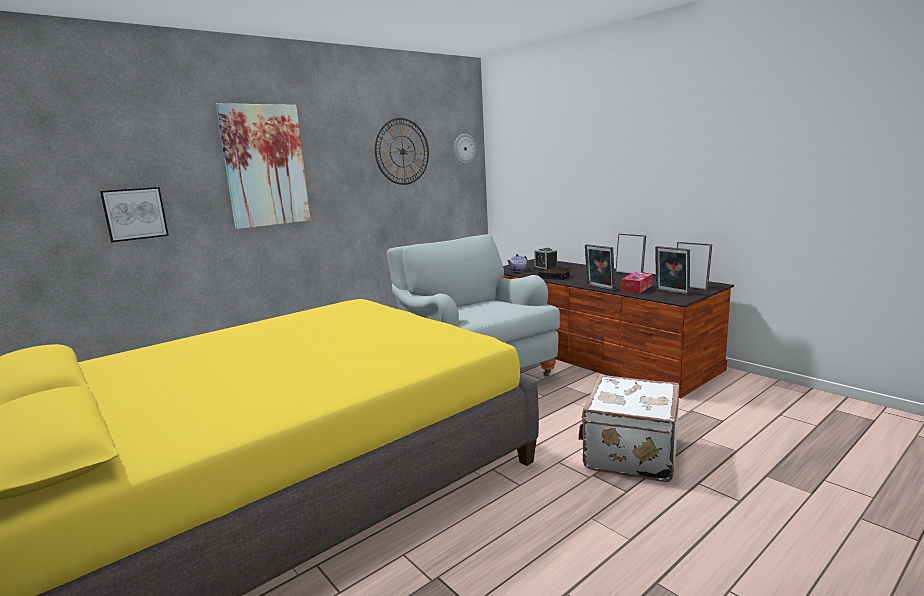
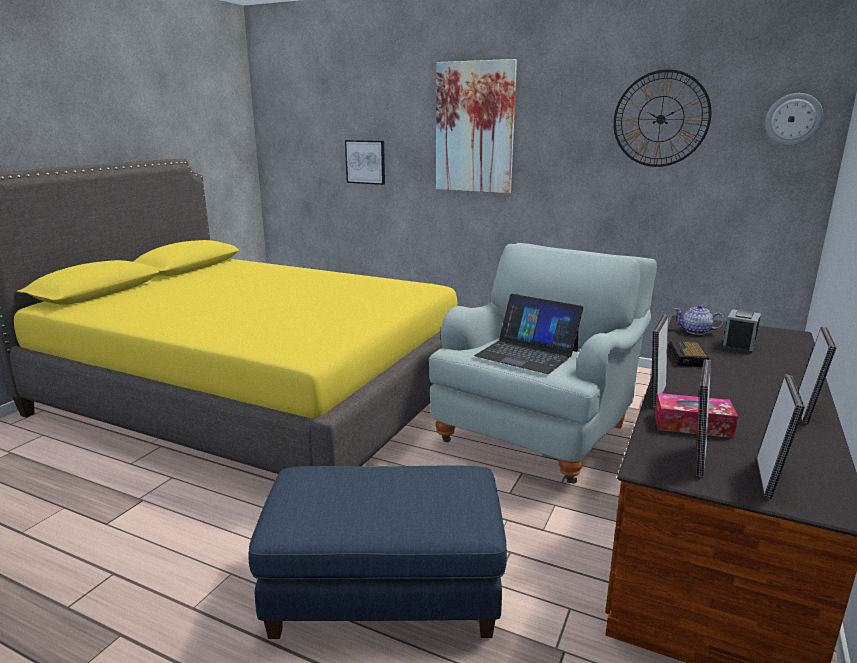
camera: 65 degrees right, 5 degrees up
white suitcase [578,375,680,482] -> blue ottoman [248,465,507,639]
none -> laptop [474,294,583,374]

